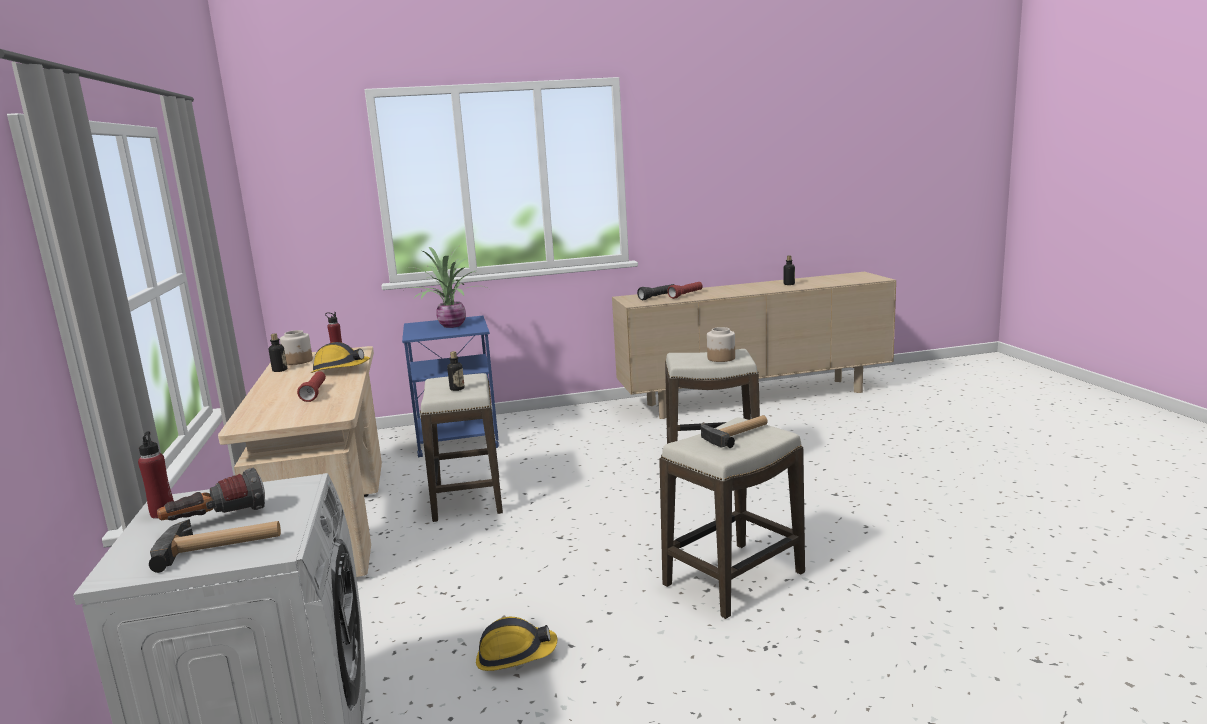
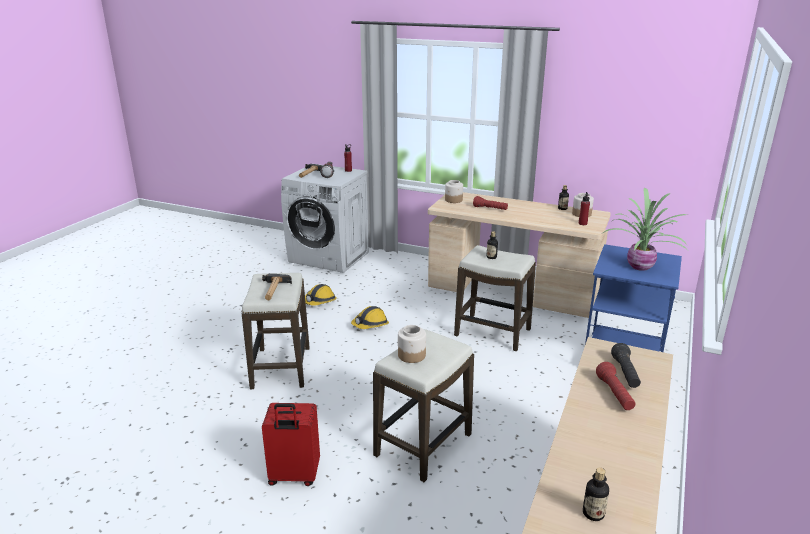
camera: 125 degrees right, 10 degrees up
hard hat [311,342,370,373] -> hard hat moved to [351,306,389,329]
none -> red suitcase [262,403,320,486]
none -> jar [445,180,463,203]

